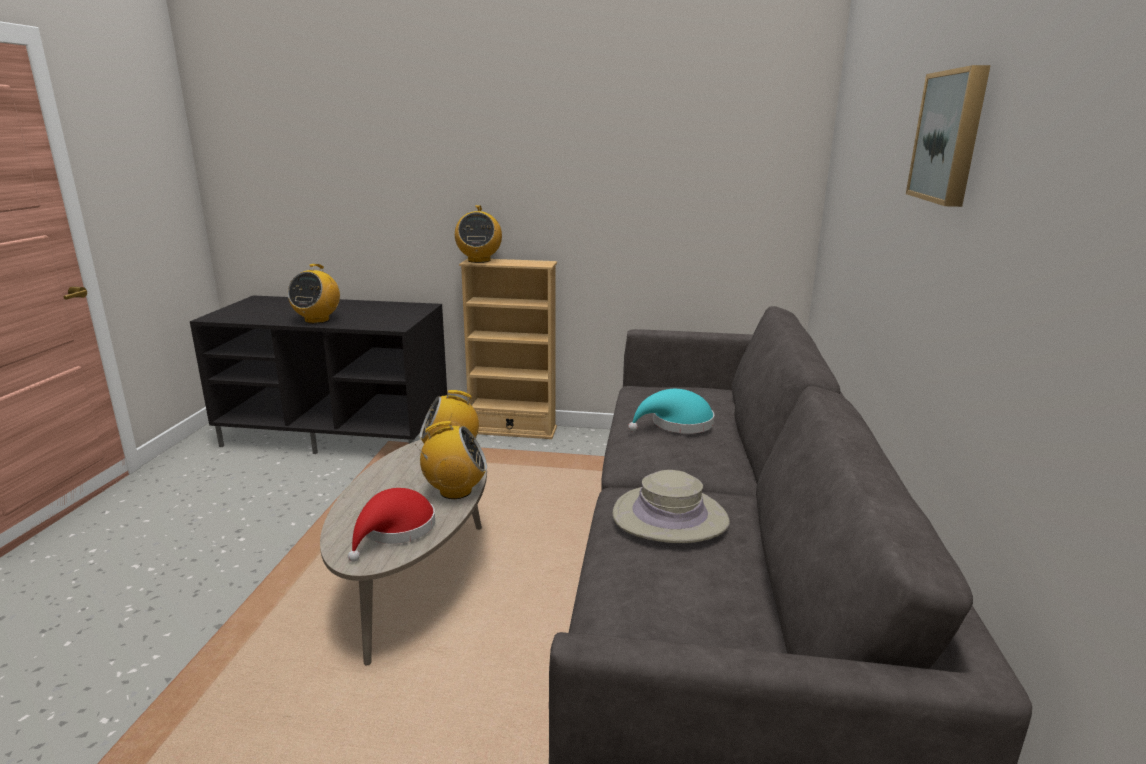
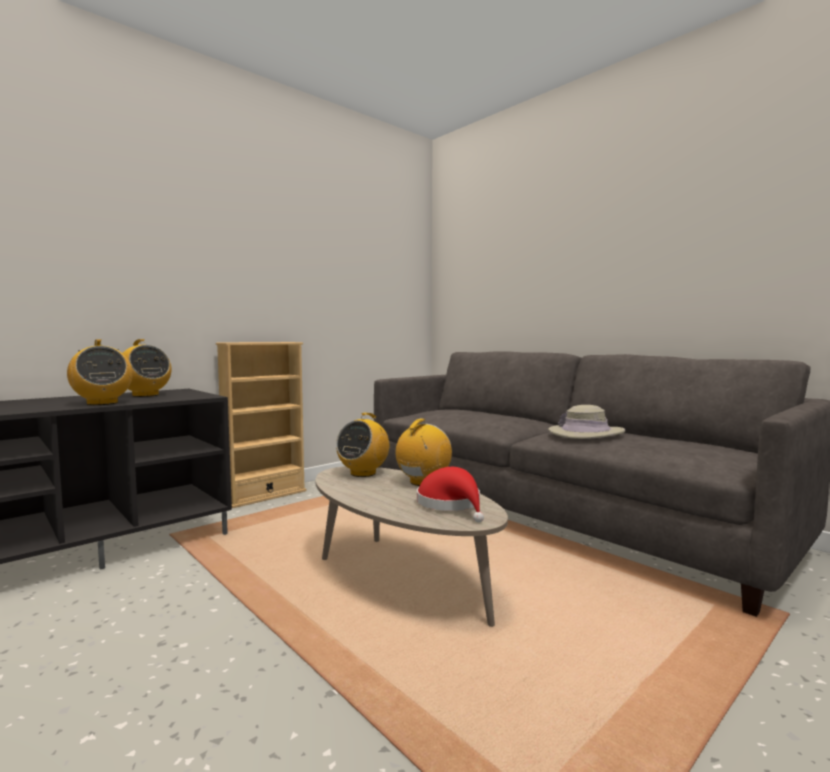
camera: 50 degrees left, 15 degrees down
radio [455,205,502,263] -> radio moved to [117,339,172,397]
turquoise hat [628,389,714,434] -> none
picture [906,65,991,207] -> none

